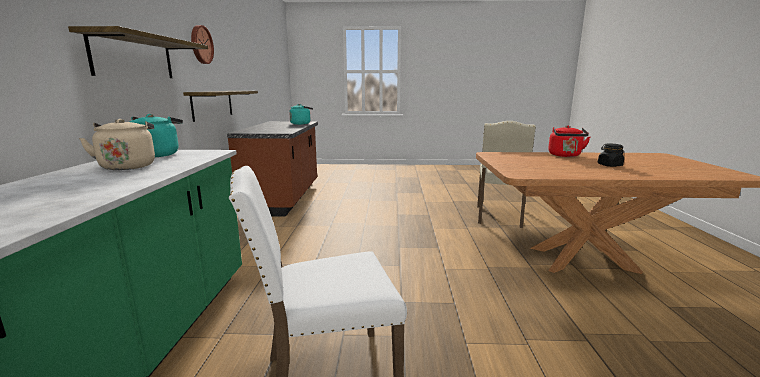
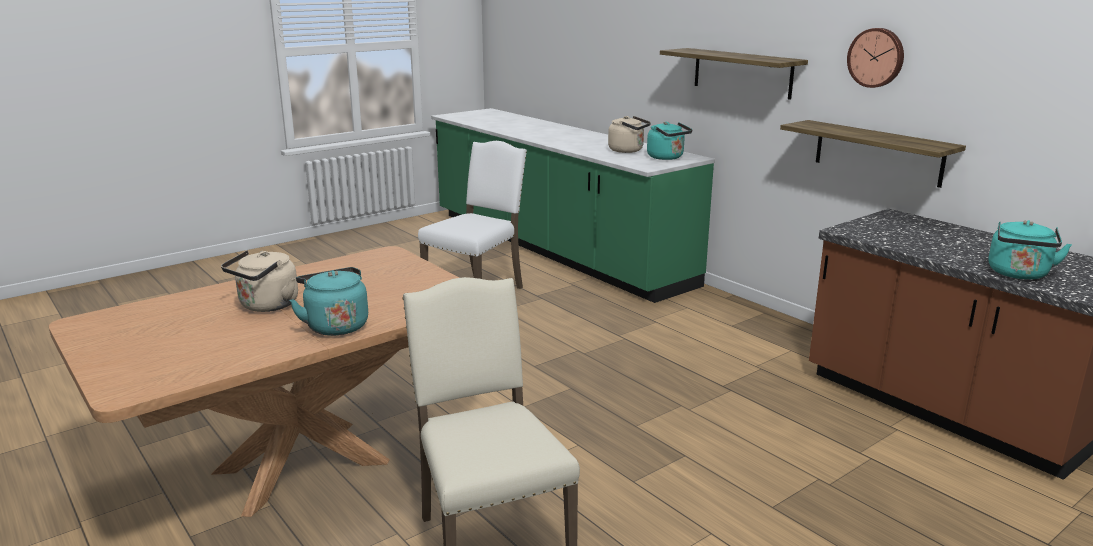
camera: 140 degrees right, 5 degrees up
red kettle [548,126,590,157] -> turquoise kettle [289,267,368,336]
black jar [598,144,624,167] -> beige kettle [221,250,298,312]

